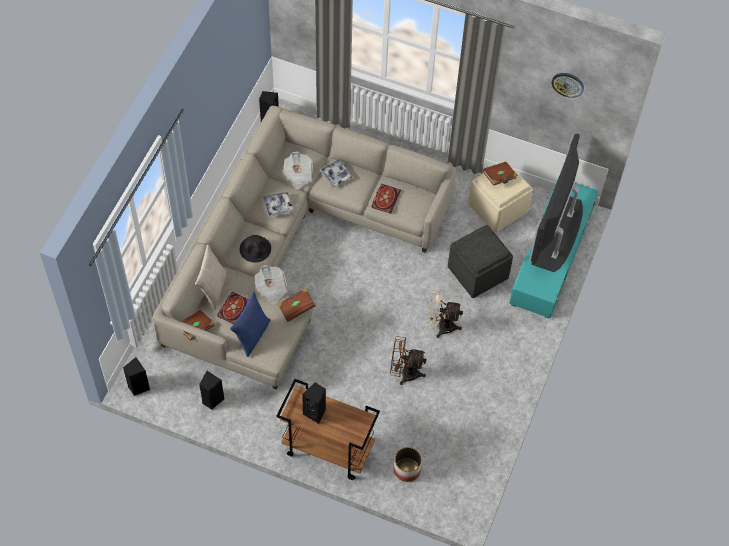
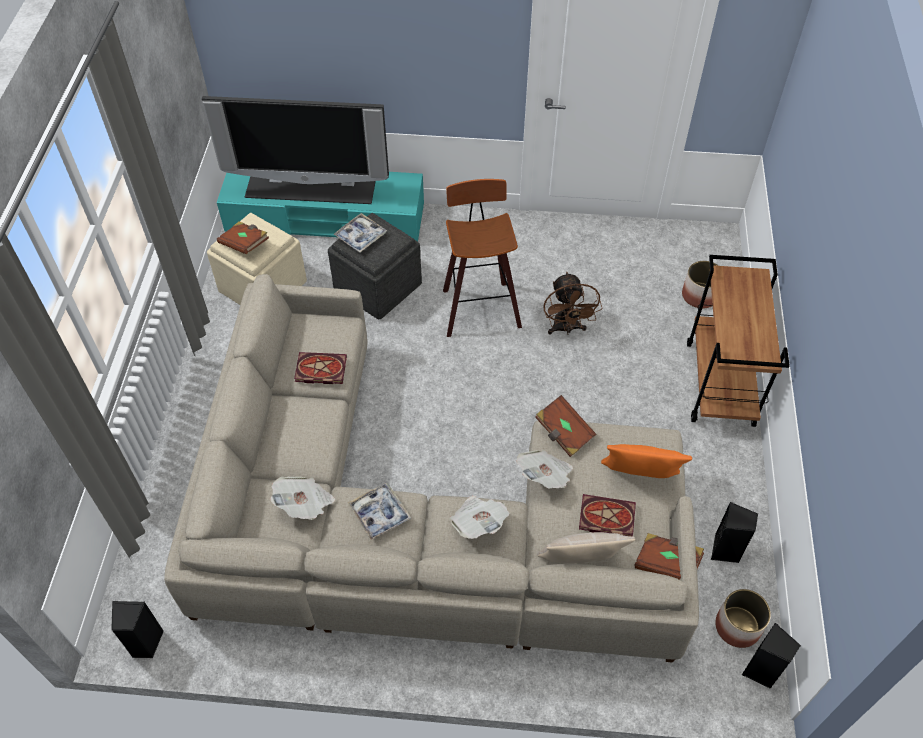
camera: 105 degrees left, 5 degrees down
blue pillow [230,292,271,357] -> orange pillow [601,444,692,478]
black hat [240,235,271,262] -> newspaper [449,496,509,539]
black speaker [302,383,326,424] -> none
tray [319,159,354,188] -> tray moved to [333,213,387,253]
beige fan [428,290,463,338] -> stool [443,179,522,337]
wall clock [552,73,584,98] -> none
none -> planter [715,589,771,648]

